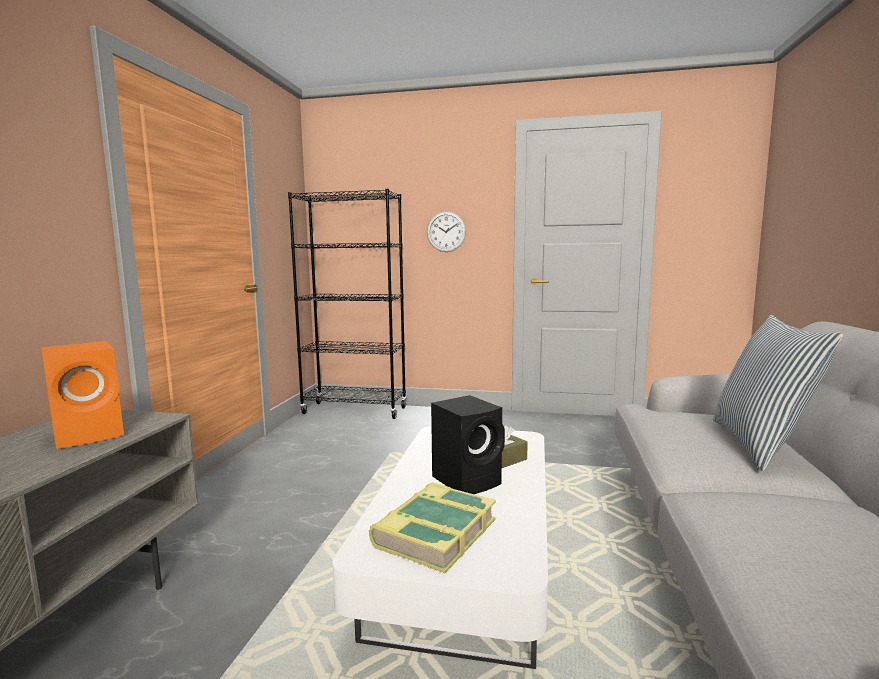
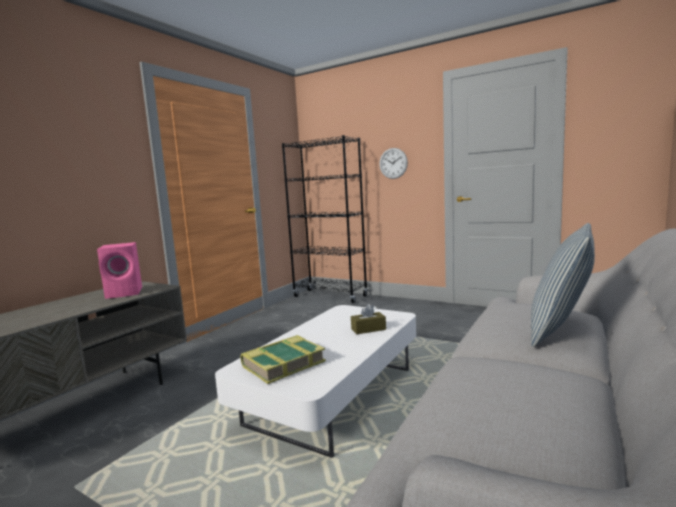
camera: 20 degrees right, 0 degrees up
orange speaker [41,341,124,449] -> pink speaker [97,242,142,299]
black speaker [431,395,505,494] -> none

